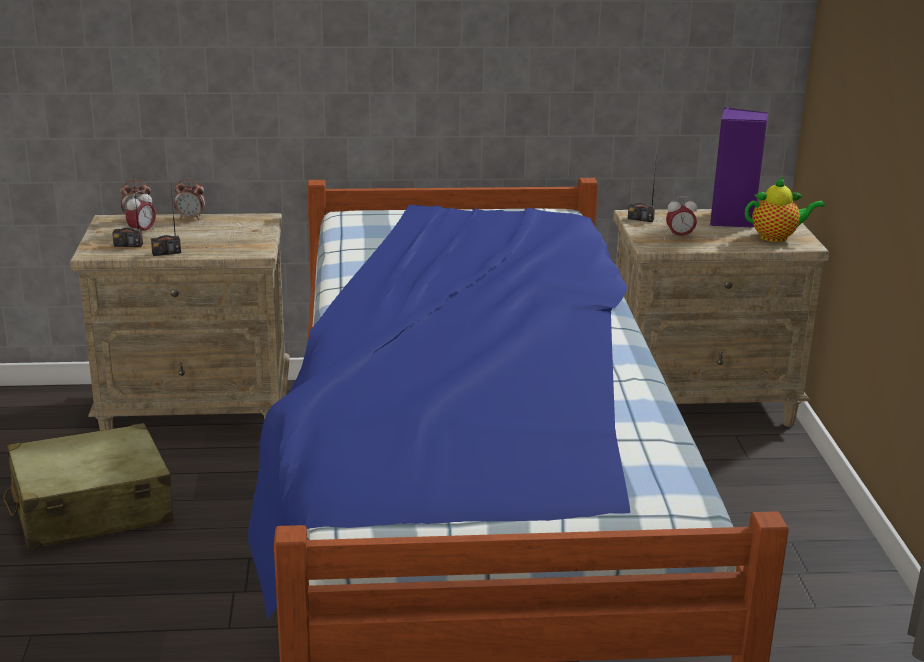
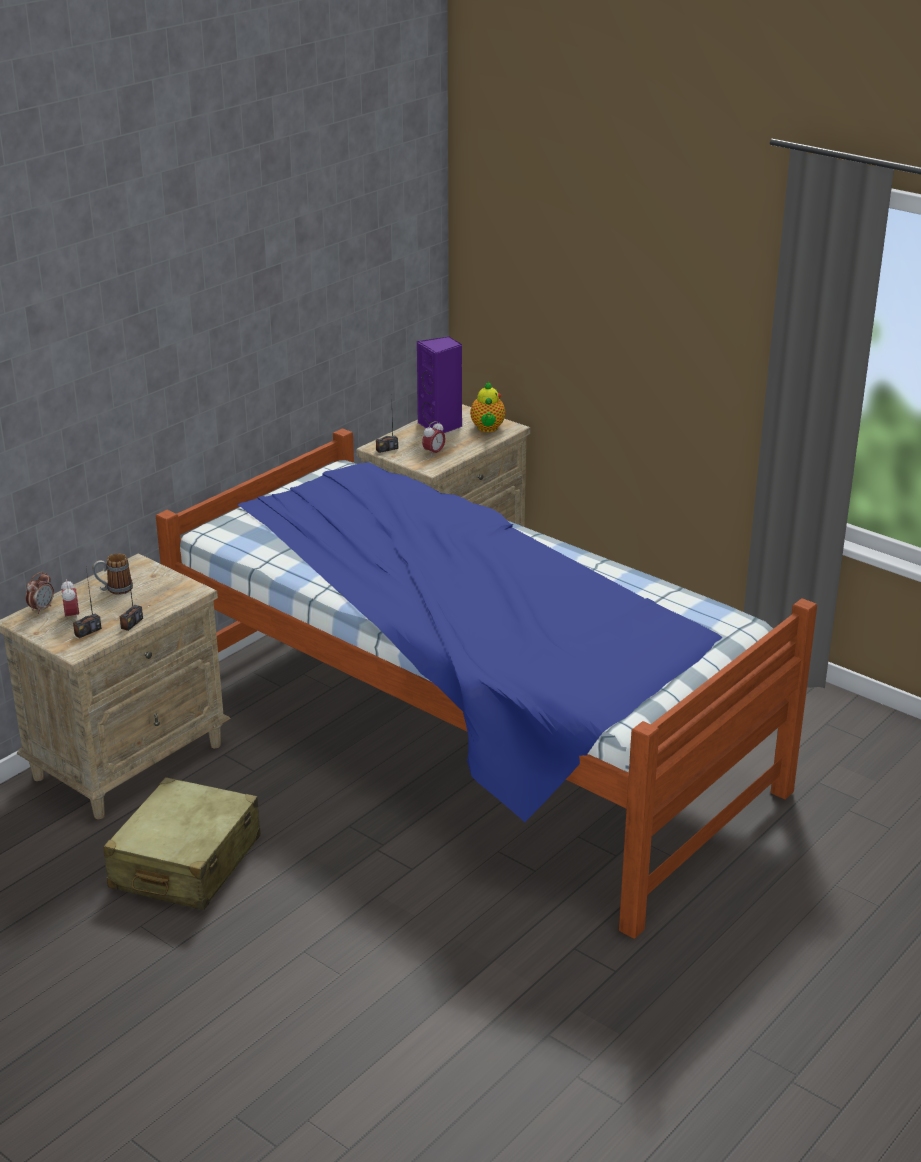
camera: 45 degrees left, 5 degrees up
alarm clock [174,179,205,220] -> none
teapot [745,177,825,242] -> teapot turned 135 degrees clockwise [470,382,506,432]
none -> mug [93,553,133,595]

